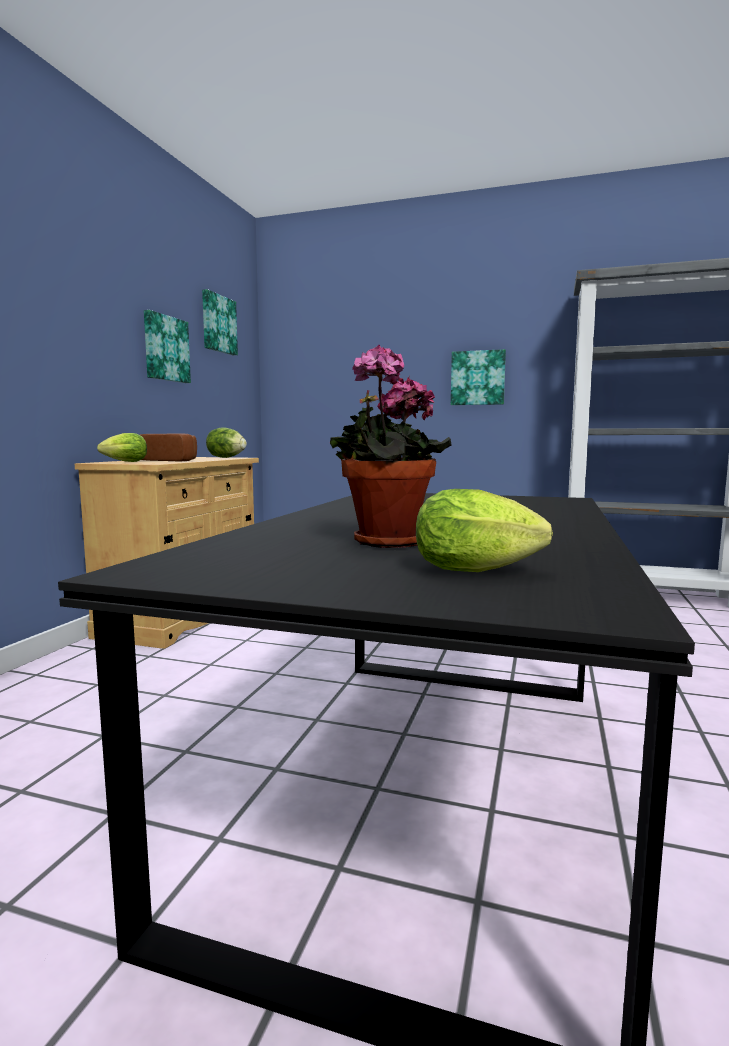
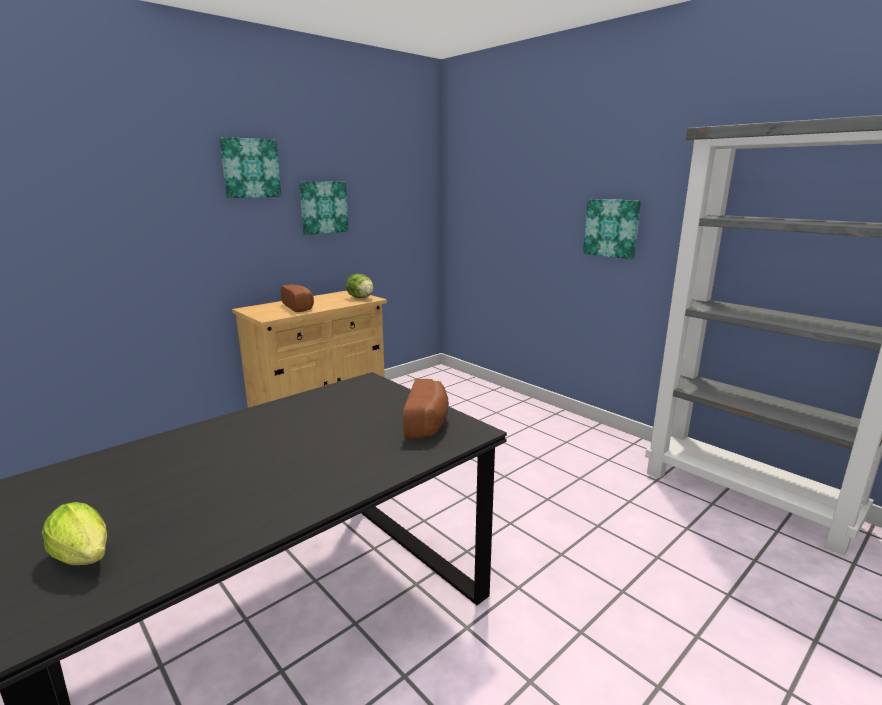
camera: 30 degrees right, 10 degrees up
lettuce [97,433,147,462] -> none
picture [202,289,238,355] -> picture moved to [219,137,282,198]
potted plant [330,345,451,548] -> none
none -> bread [403,379,449,439]

